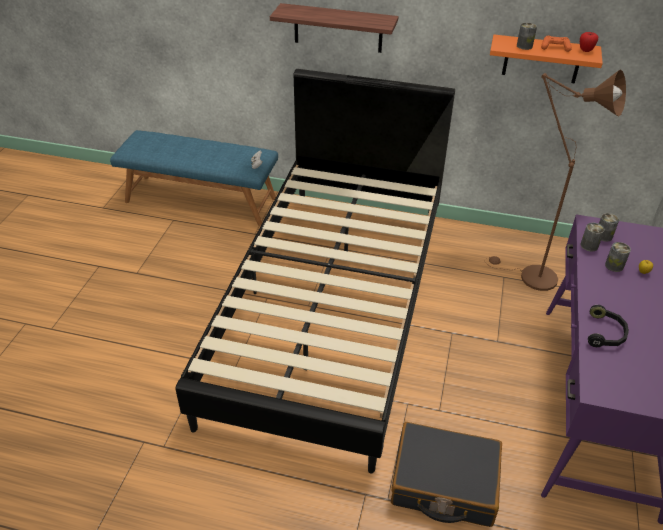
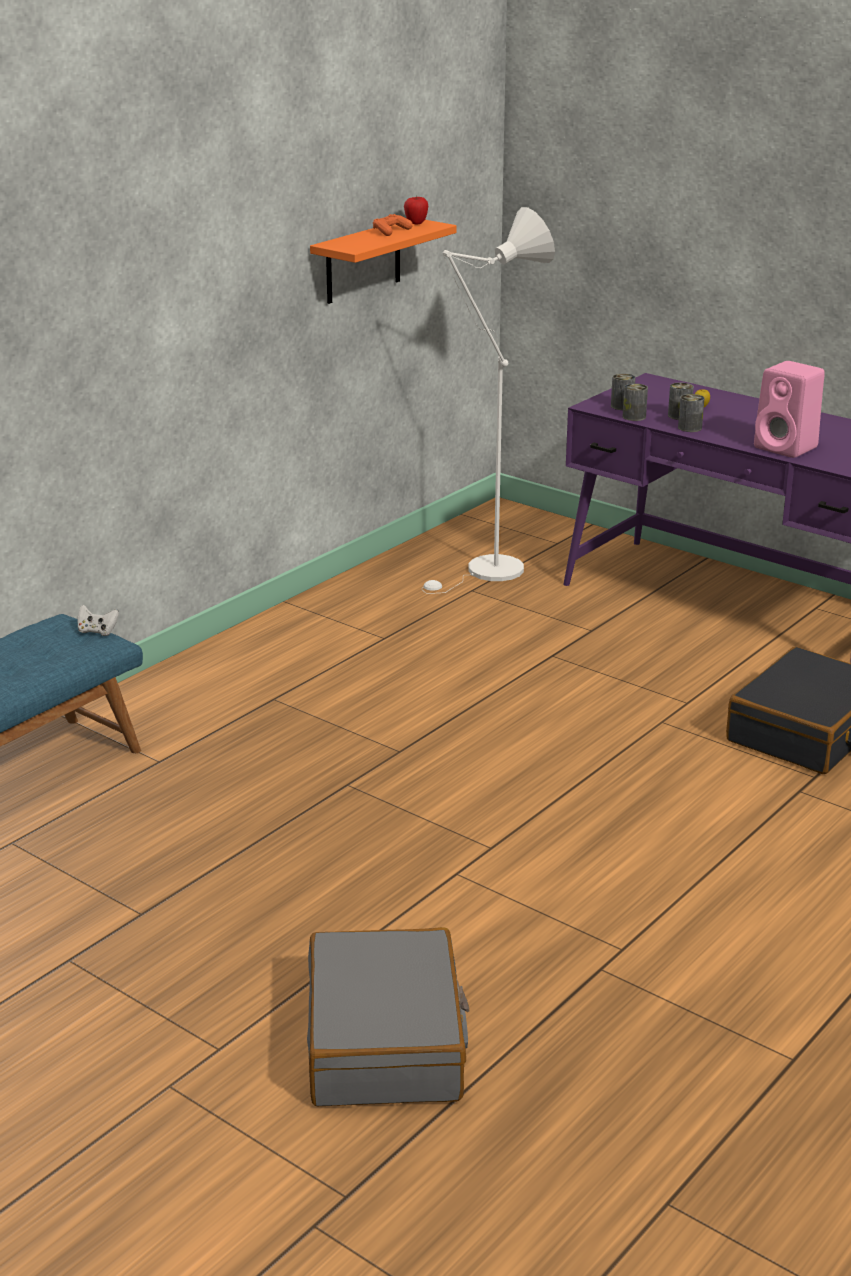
camera: 65 degrees left, 15 degrees down
black bed [175,69,455,474] -> none
shelf [270,3,399,53] -> none
brown floor lamp [484,69,626,291] -> white floor lamp [422,207,555,594]
can [517,23,537,50] -> can moved to [678,394,704,432]
black headphones [588,305,629,347] -> pink speaker [754,361,825,458]
none -> grey suitcase [307,927,469,1106]

